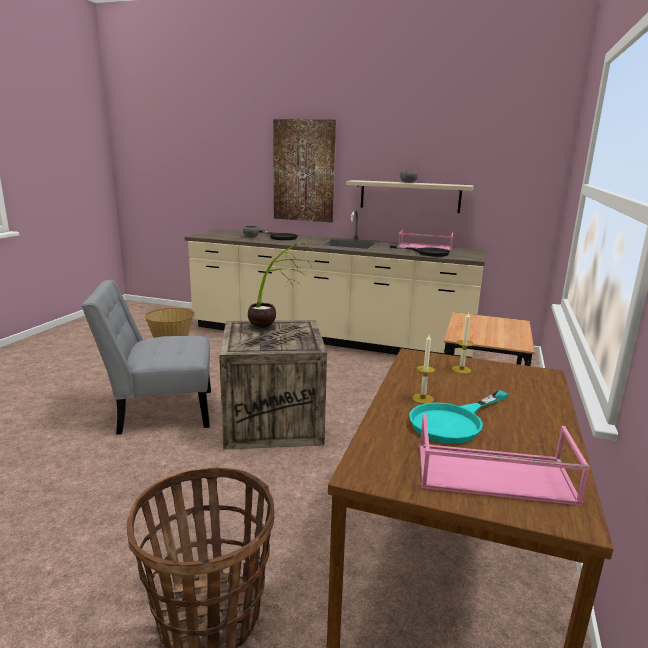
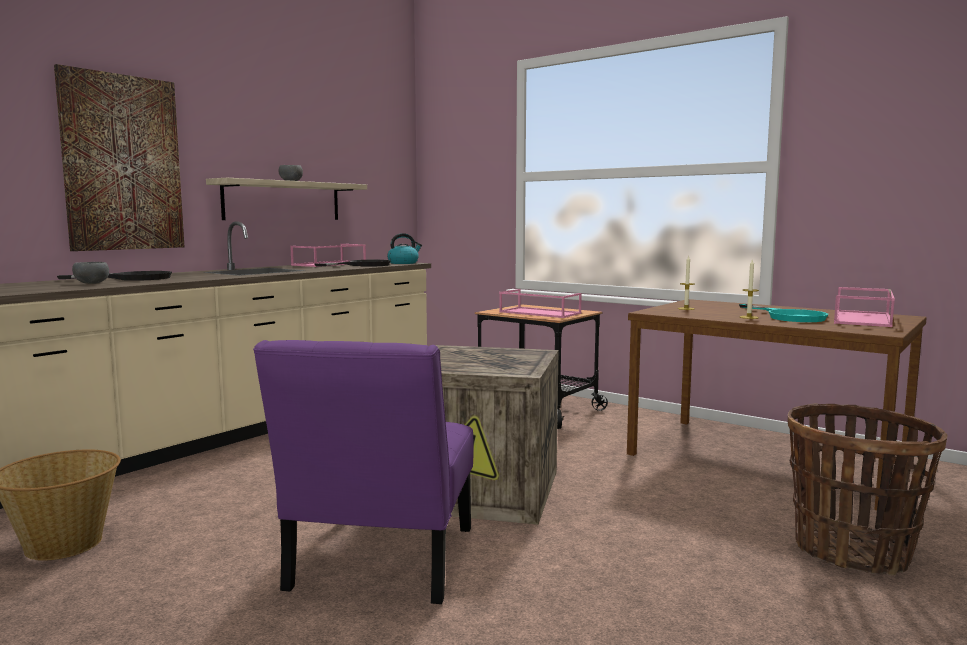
camera: 70 degrees left, 10 degrees down
grey chair [81,280,211,434] -> purple chair [253,340,473,604]
potted plant [248,238,312,332] -> none
none -> kettle [387,233,422,264]
none -> pink tray [499,289,582,318]

